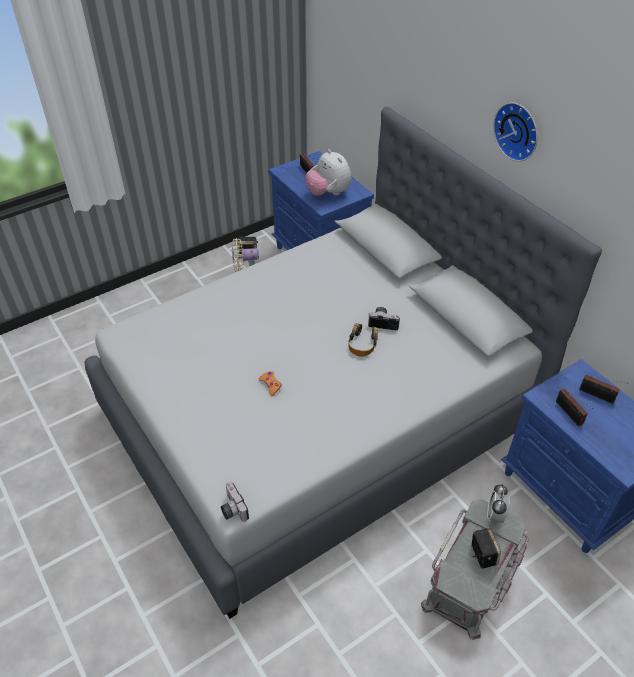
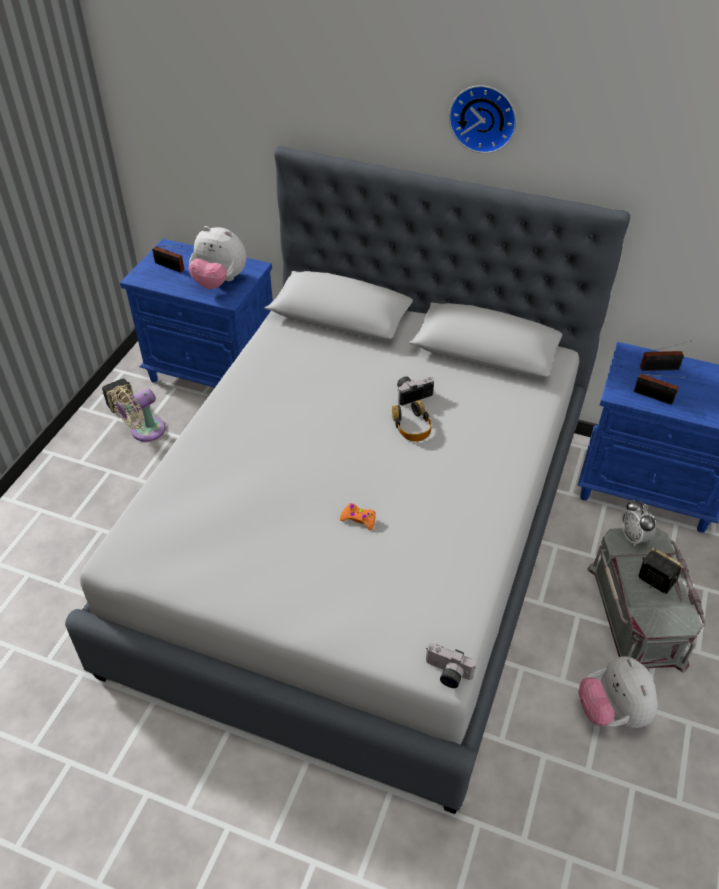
camera: 35 degrees left, 0 degrees up
none -> plush toy [578,656,658,728]

